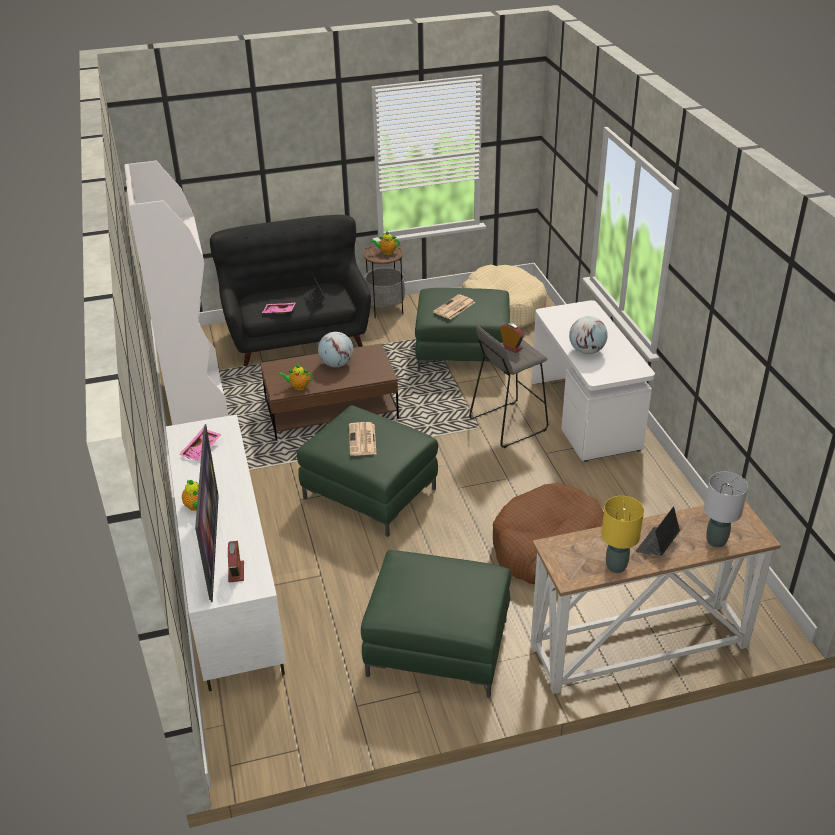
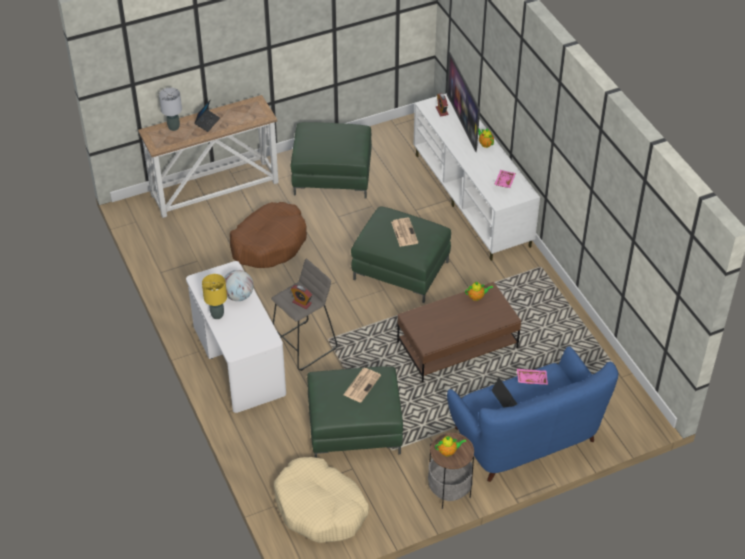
camera: 170 degrees right, 10 degrees up
white bookcase [124,161,228,425] -> none
black sofa [210,215,371,366] -> blue sofa [447,346,618,482]
globe [318,332,354,367] -> none
yellow table lamp [601,496,644,573] -> yellow table lamp moved to [202,274,227,319]

